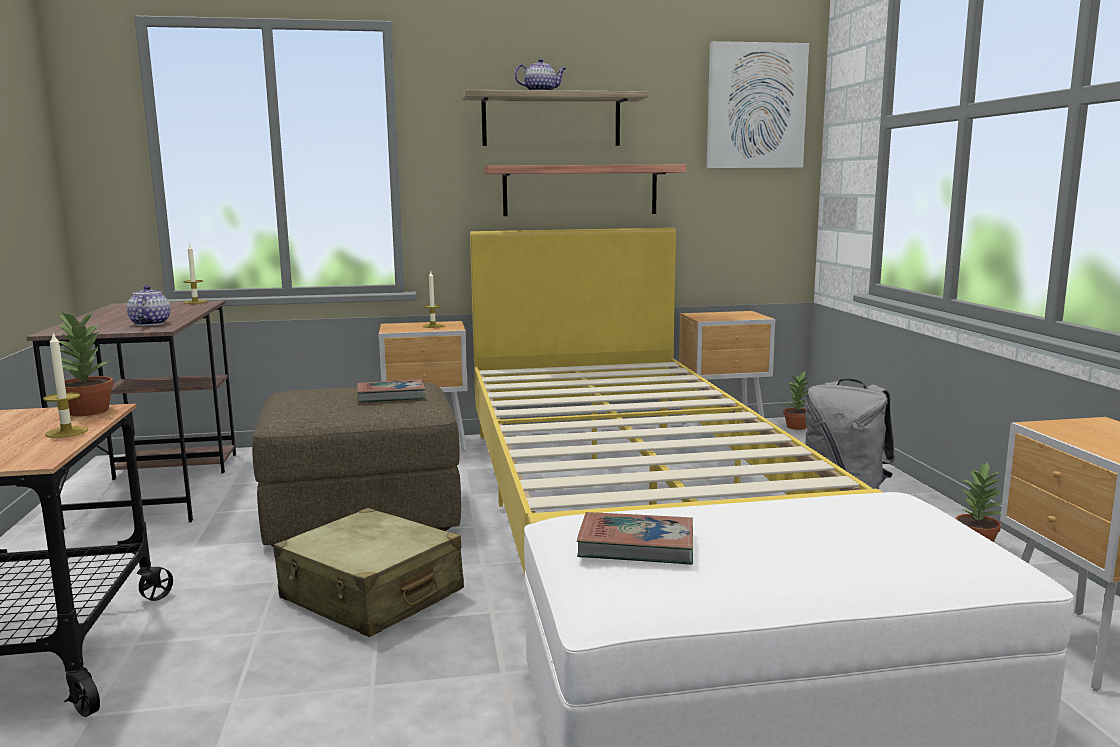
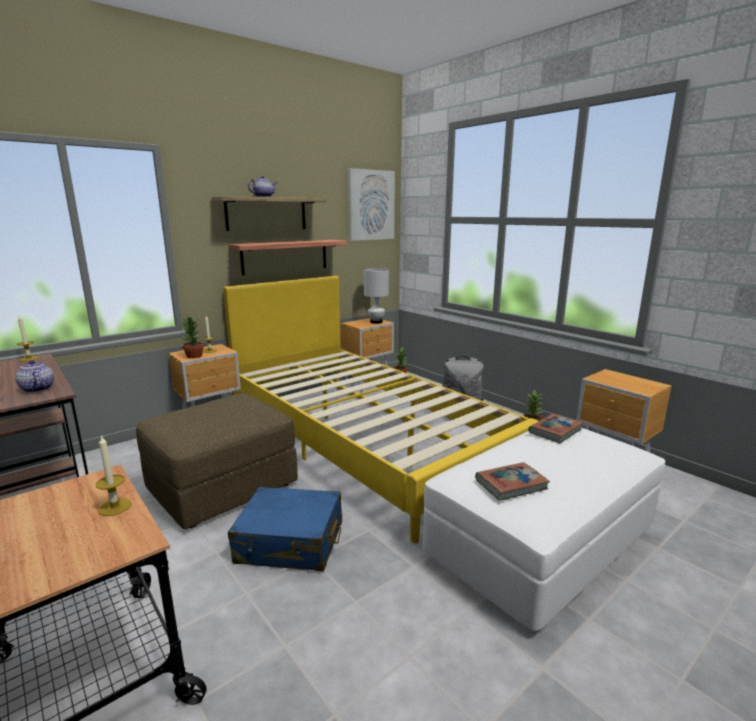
camera: 30 degrees left, 5 degrees up
potted plant [58,311,114,416] -> potted plant moved to [182,315,204,358]
beige suitcase [274,508,464,637] -> blue suitcase [228,487,342,571]
book [357,379,426,402] -> book moved to [528,414,583,443]
none -> white table lamp [364,268,389,324]

